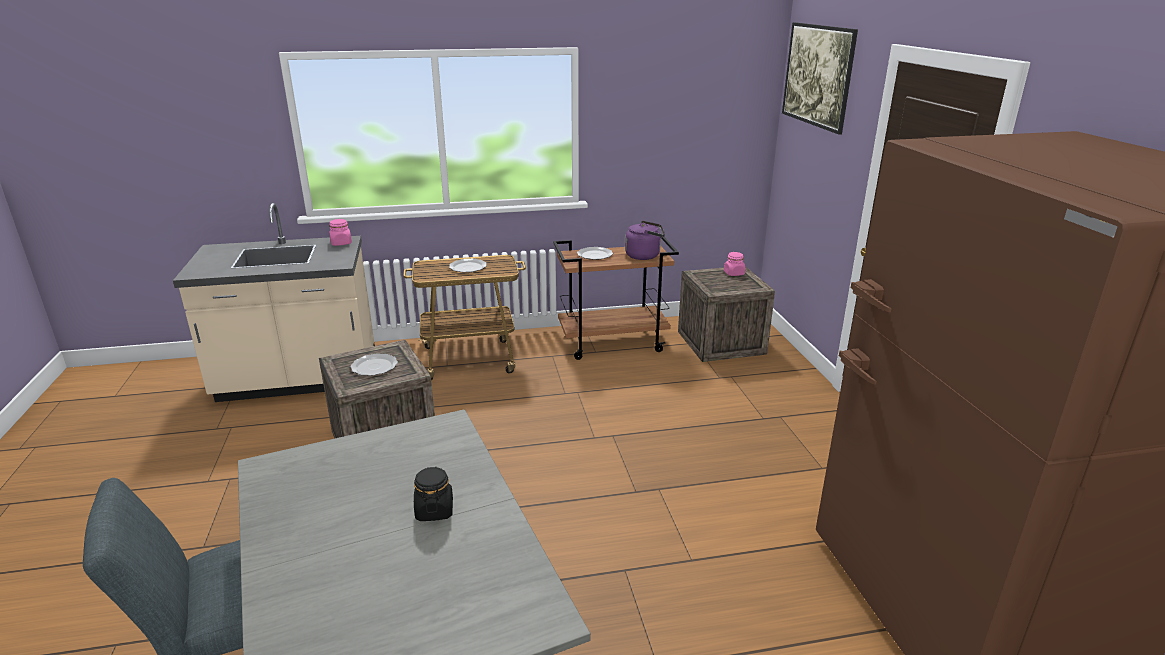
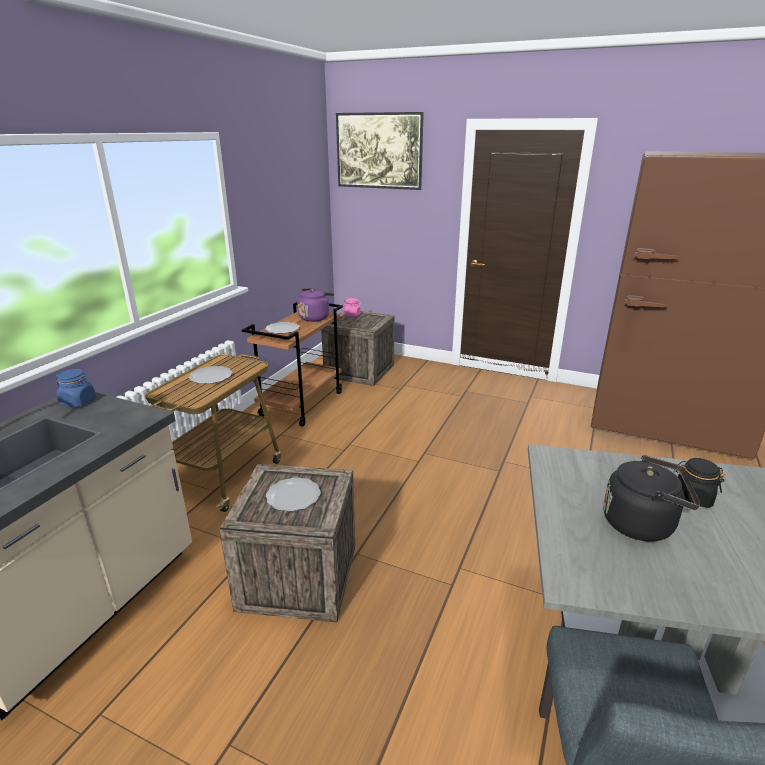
camera: 55 degrees left, 0 degrees up
pink jar [329,219,352,246] -> blue jar [56,369,96,407]
none -> black kettle [603,455,701,541]

